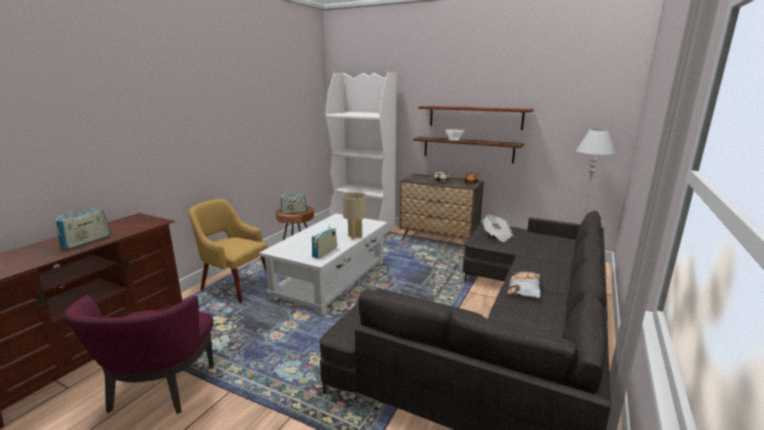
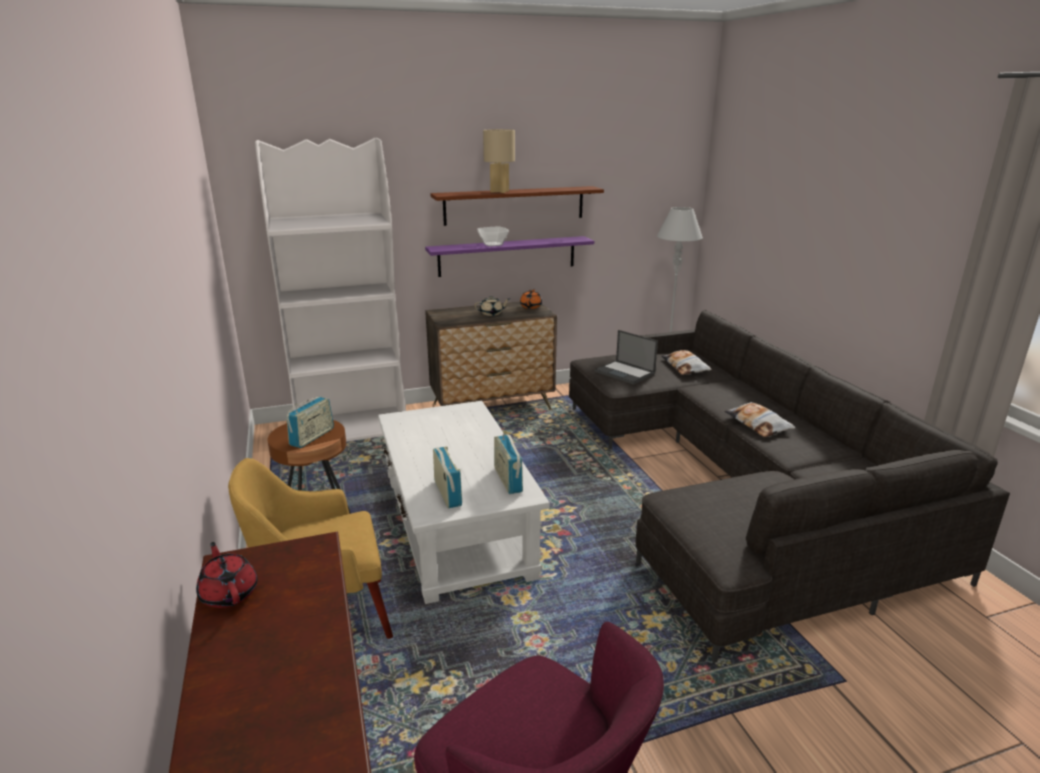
camera: 45 degrees left, 5 degrees up
radio [55,208,110,249] -> radio moved to [433,446,462,508]
beige table lamp [342,192,366,240] -> beige table lamp moved to [483,129,515,193]
brown shelf [413,137,524,163] -> purple shelf [425,236,594,277]
newspaper [482,215,513,242] -> laptop [594,330,658,385]
none -> red teapot [196,542,257,608]
none -> pillow [661,350,712,375]

